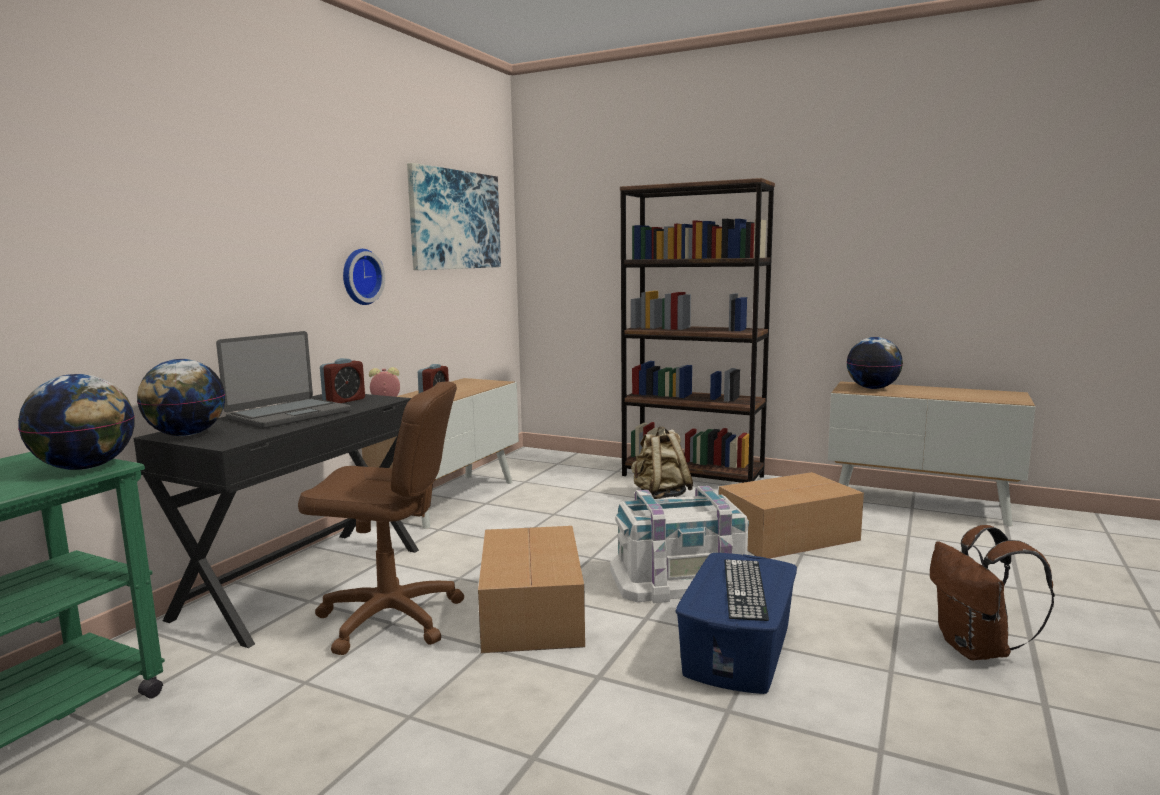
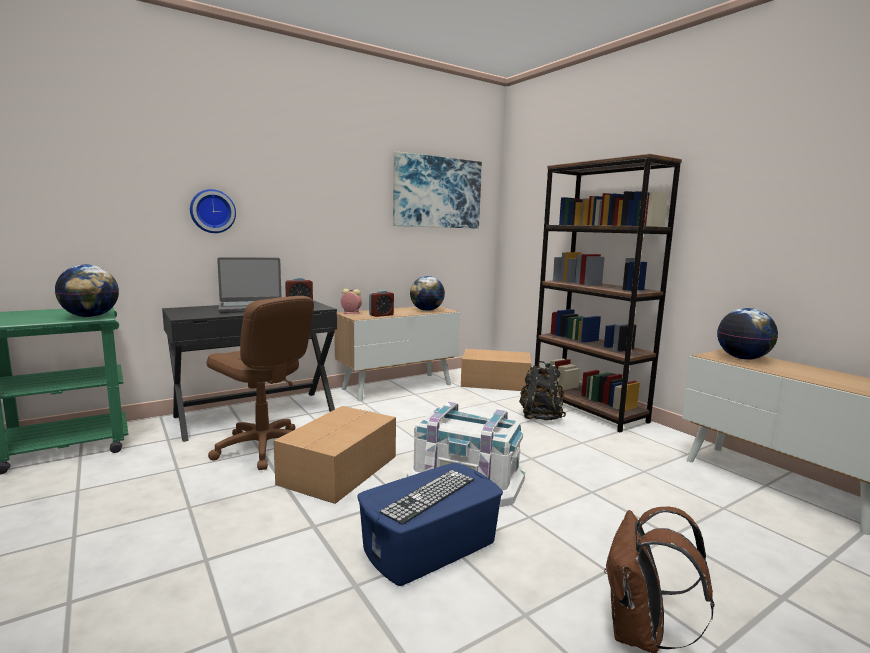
camera: 30 degrees right, 0 degrees up
globe [137,359,225,436] -> globe moved to [410,276,445,311]
wall clock [343,249,385,305] -> wall clock moved to [190,189,236,233]
beige backpack [631,427,693,499] -> black backpack [519,361,566,420]
cardboard box [719,472,864,559] -> cardboard box moved to [461,349,532,391]

